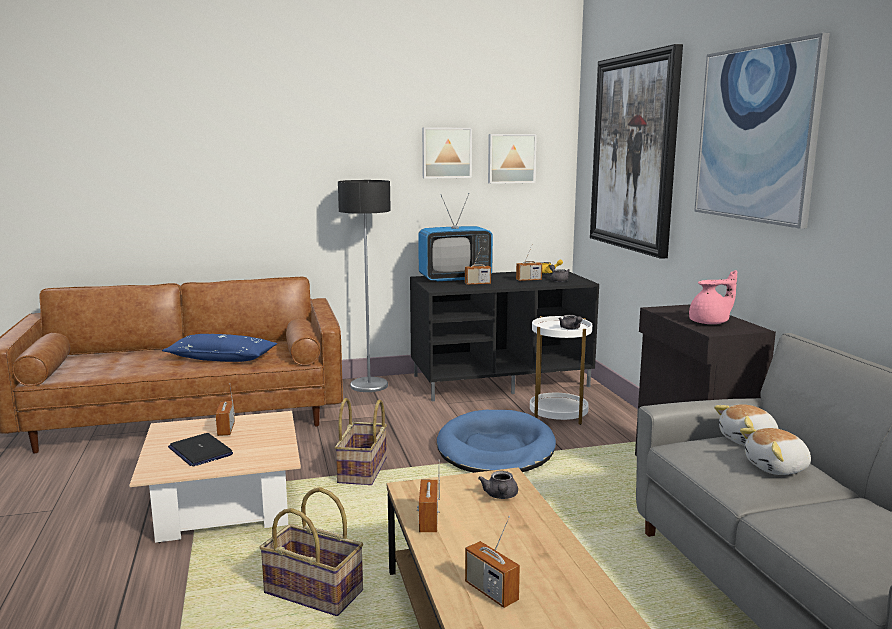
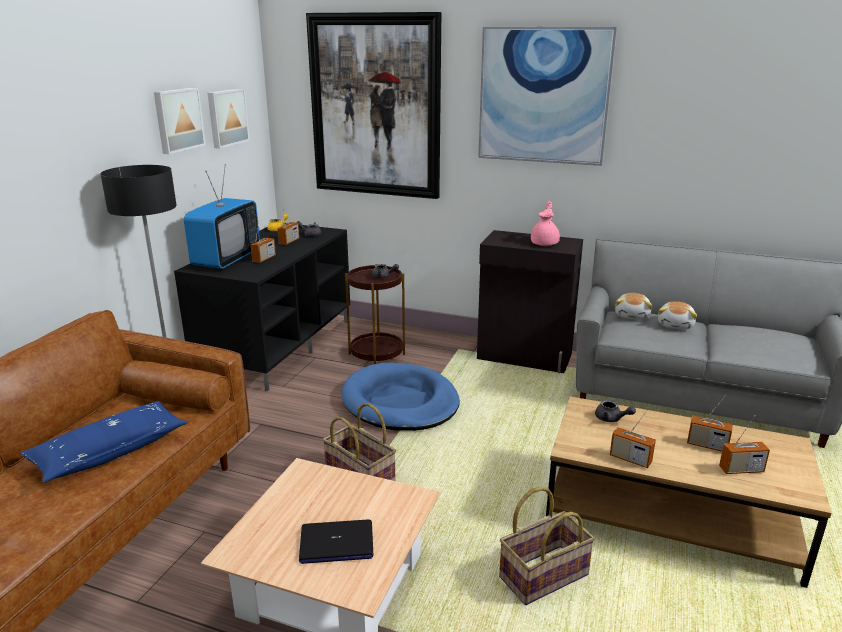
camera: 55 degrees left, 10 degrees up
radio [215,383,235,436] -> radio moved to [687,396,733,452]
white side table [530,316,592,425] -> brown side table [345,264,405,364]

